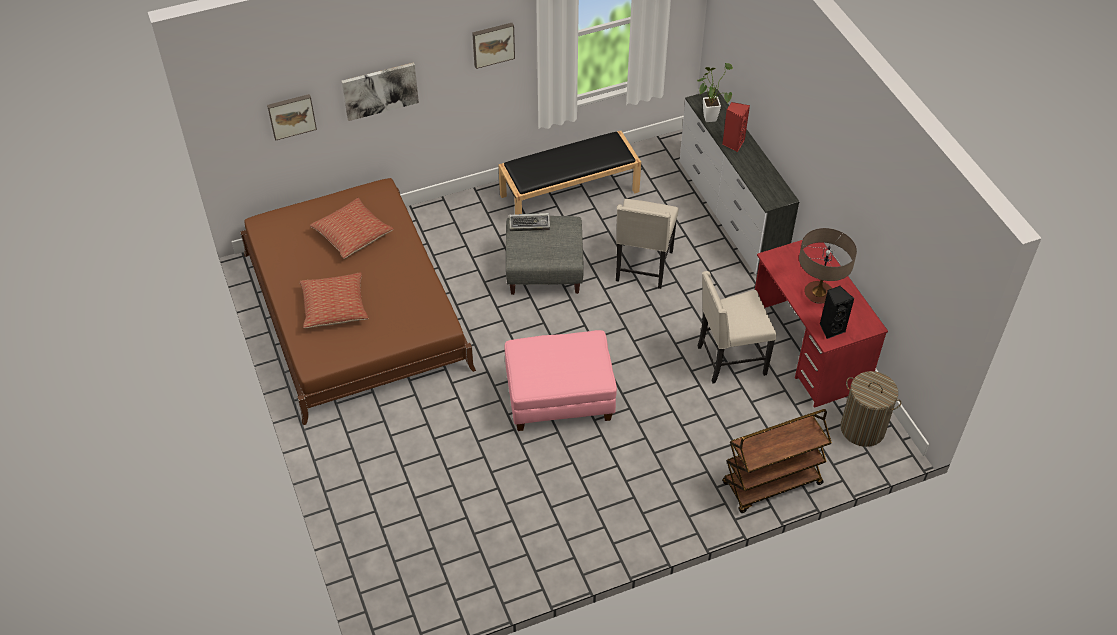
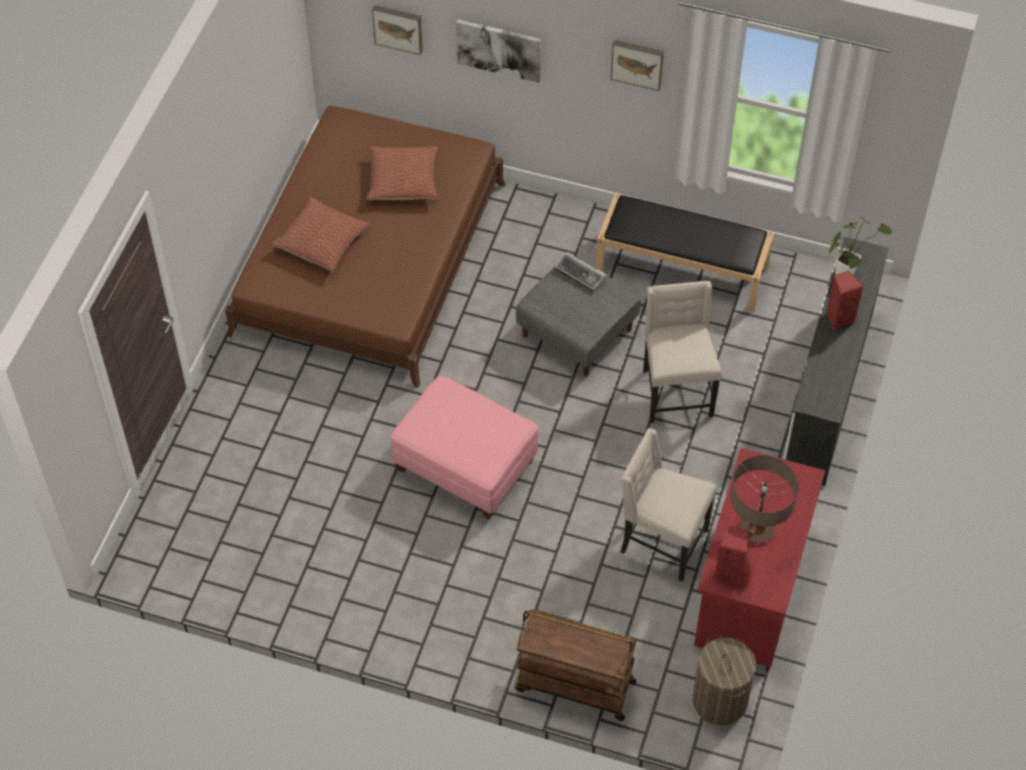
camera: 40 degrees right, 5 degrees up
beige chair [616,199,679,289] -> beige chair turned 120 degrees clockwise [643,281,722,423]
black speaker [820,286,854,339] -> red speaker [714,526,747,585]

